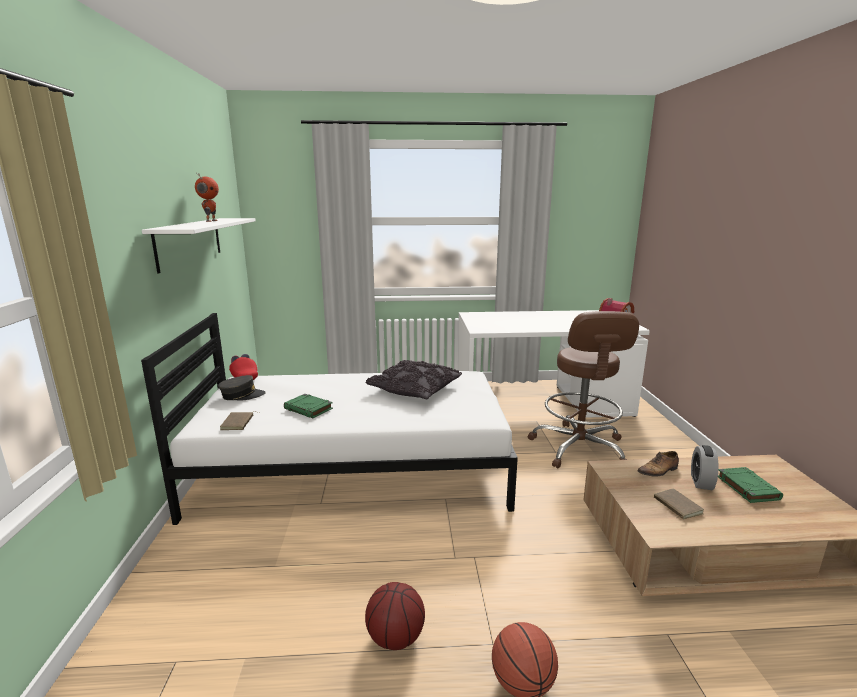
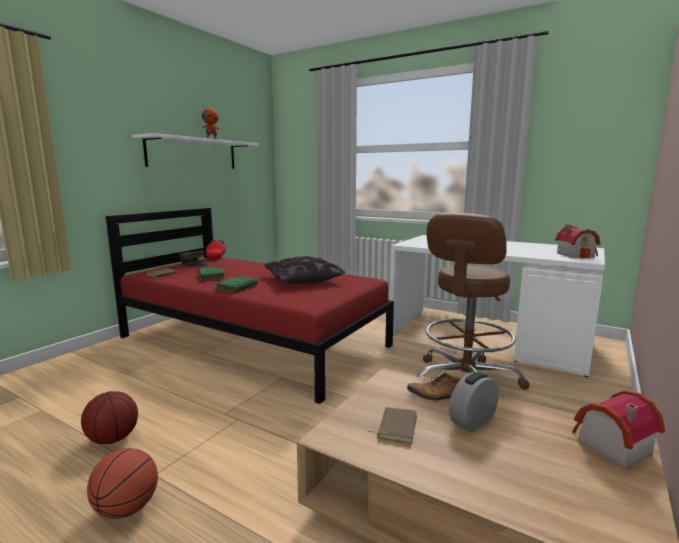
camera: 35 degrees right, 5 degrees down
white bed [141,313,518,525] -> red bed [106,208,394,404]
green book [718,467,783,503] -> green book moved to [215,276,258,292]
none -> toy house [572,390,665,469]

